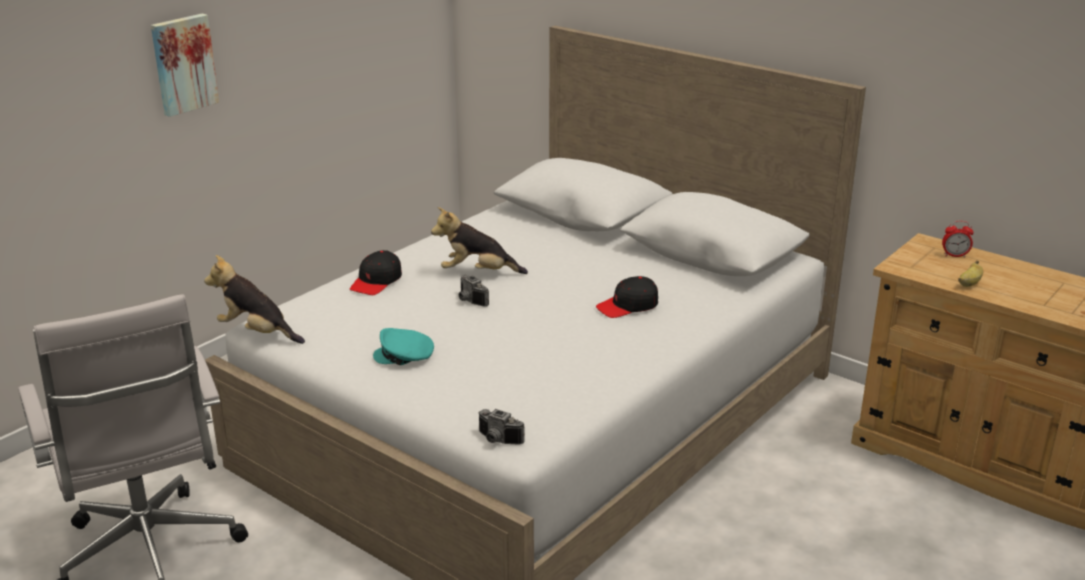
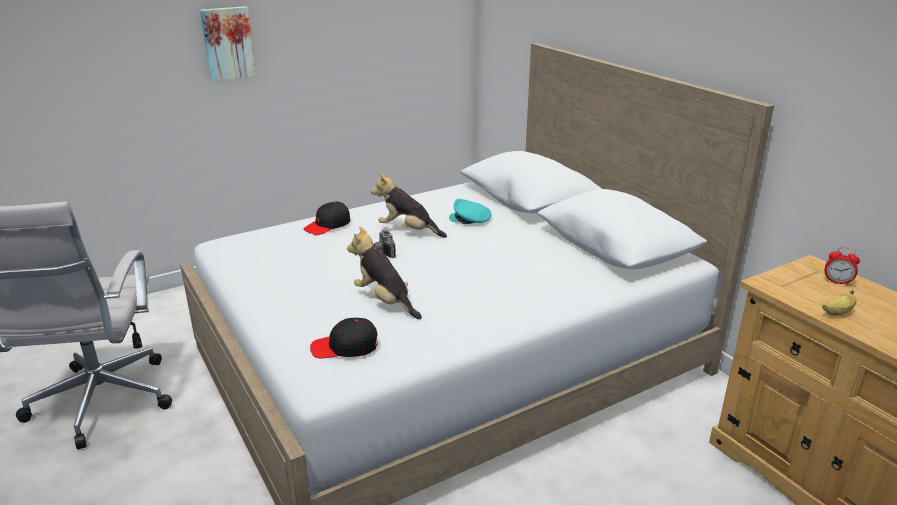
camera: 20 degrees right, 0 degrees up
plush toy [204,255,305,344] -> plush toy moved to [347,226,422,319]
turquoise cap [373,328,434,365] -> turquoise cap moved to [449,199,491,224]
camera [478,409,525,445] -> none
black cap [596,276,658,318] -> black cap moved to [310,318,378,358]

